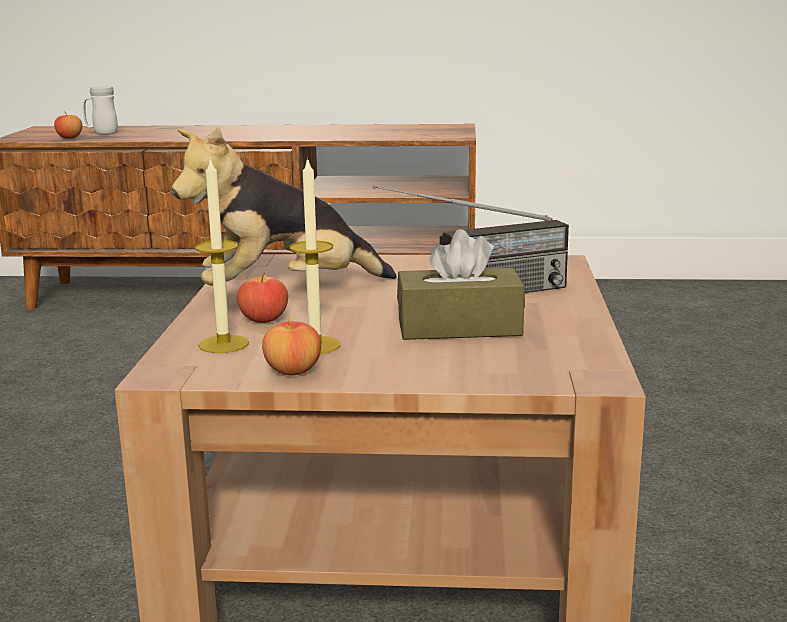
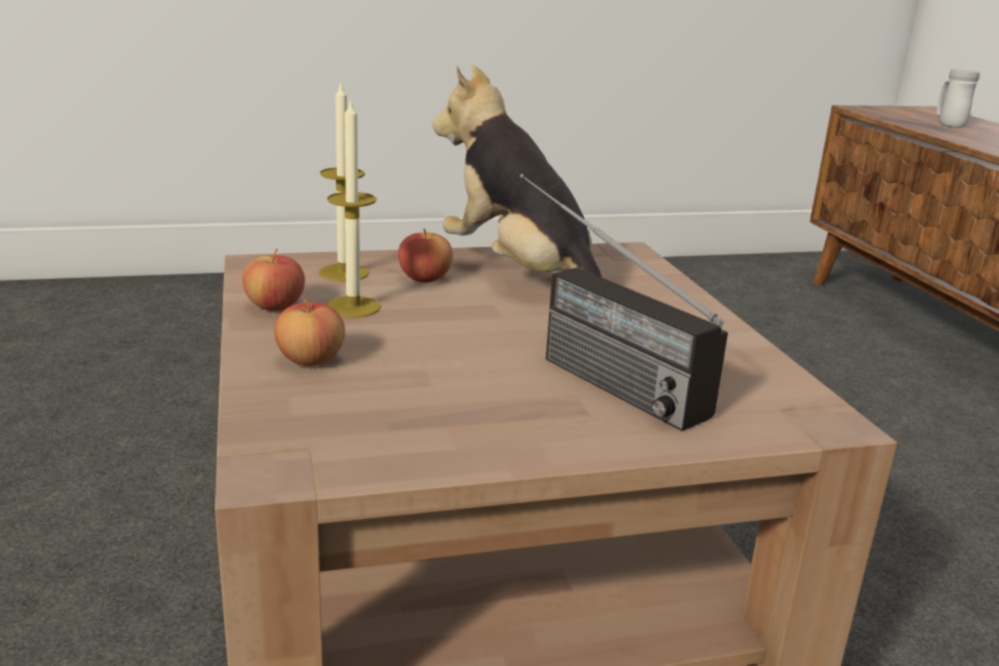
camera: 70 degrees right, 5 degrees up
apple [54,111,82,139] -> apple moved to [274,296,345,366]
brown tissue box [397,229,525,340] -> none

